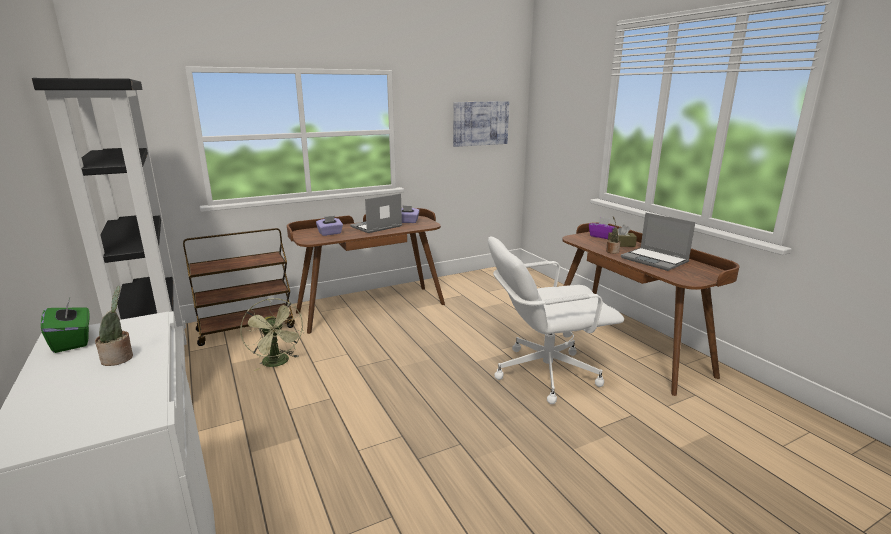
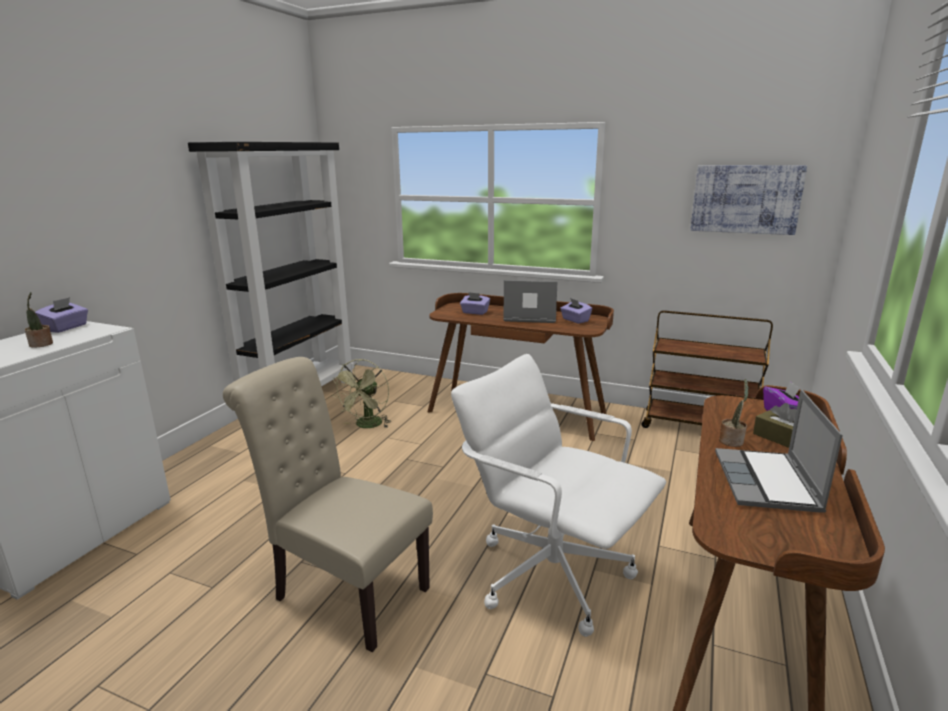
camera: 50 degrees right, 0 degrees up
green tissue box [41,298,90,353] -> purple tissue box [35,297,88,333]
brown cart [183,228,295,346] -> brown cart moved to [641,310,773,428]
none -> beige chair [223,357,433,652]

